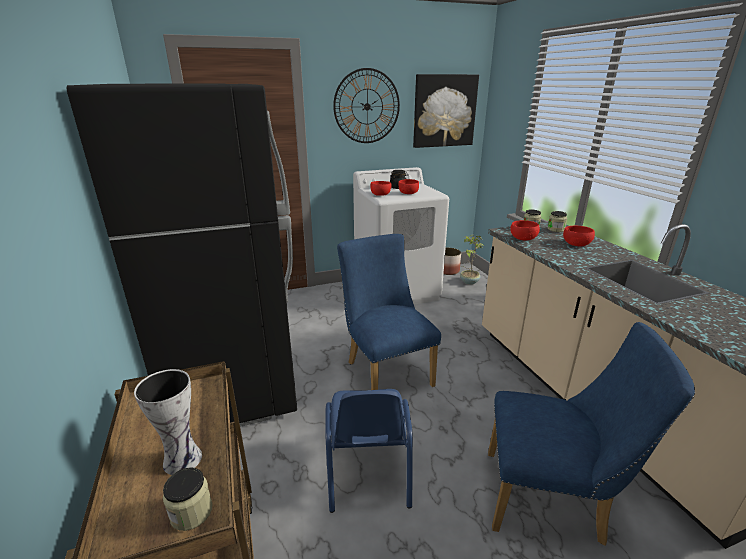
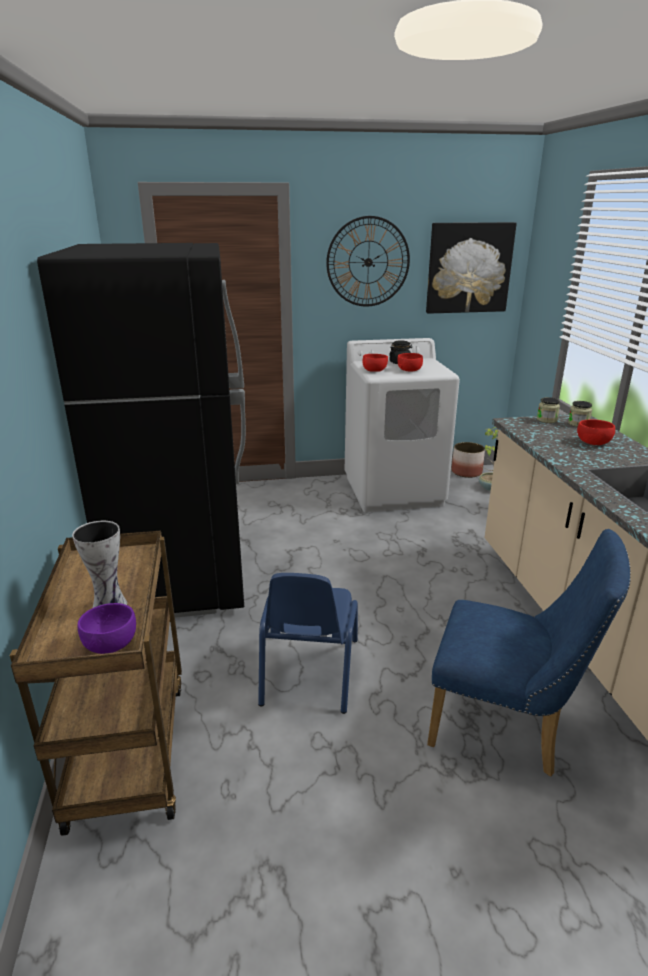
camera: 10 degrees right, 0 degrees up
jar [163,467,212,531] -> purple bowl [77,603,136,654]
blue chair [337,234,441,390] -> none
red bowl [510,220,540,240] -> none

